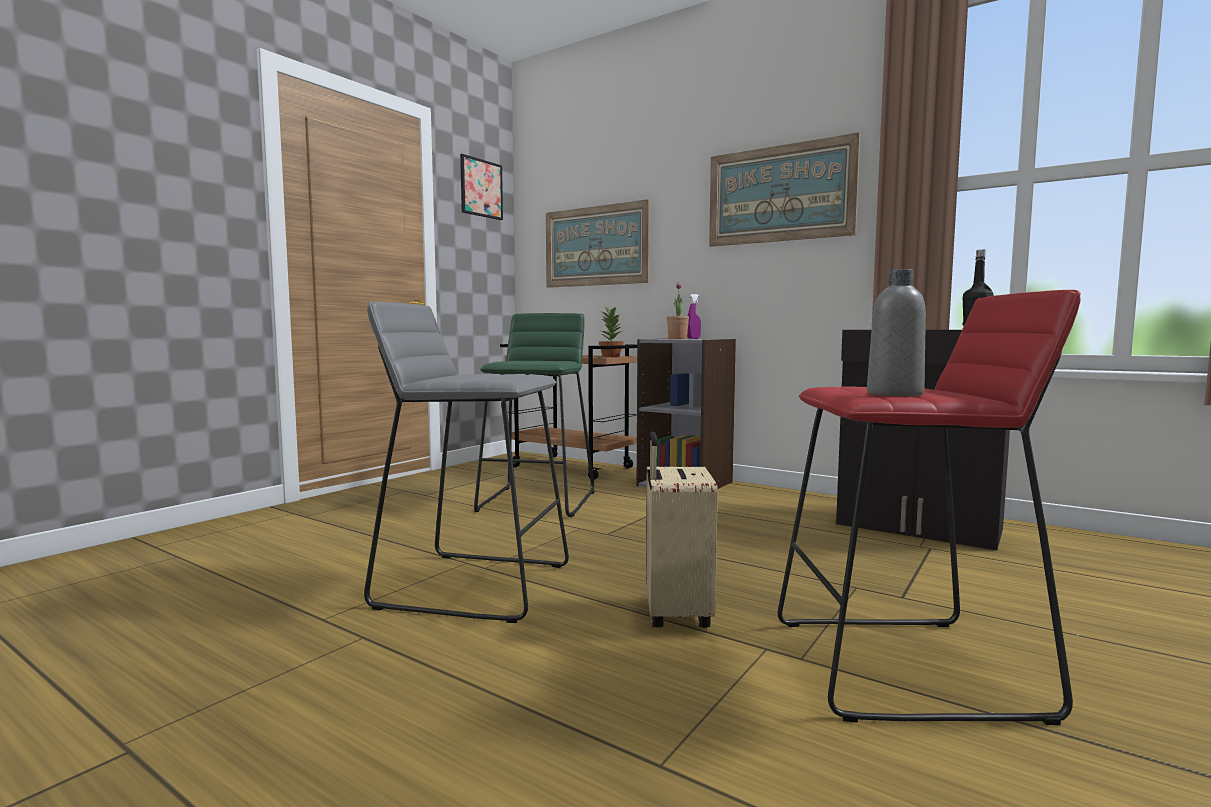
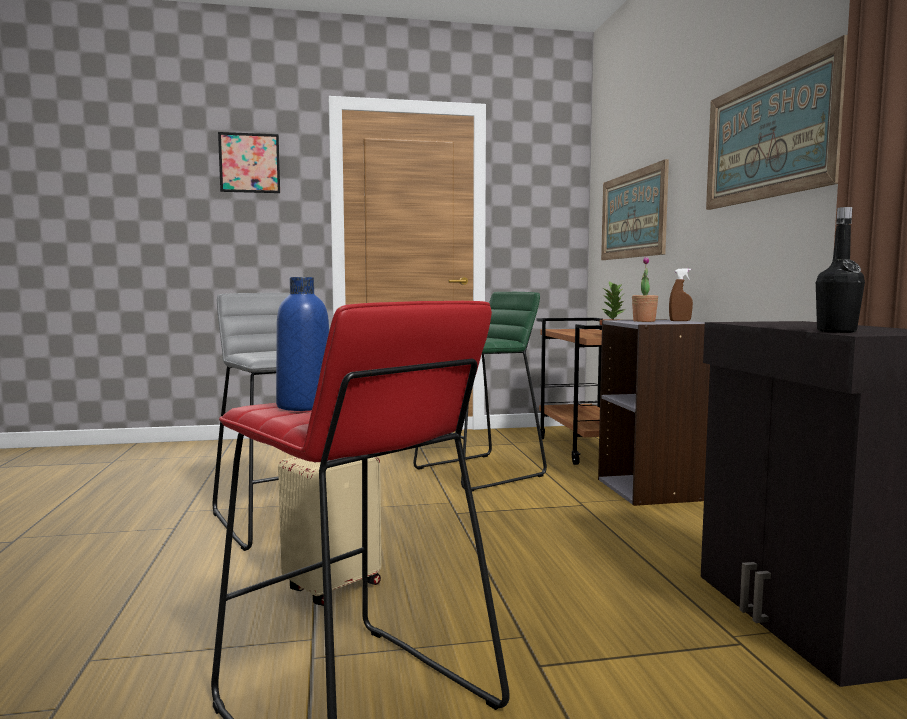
camera: 45 degrees right, 0 degrees up
picture [460,154,503,220] -> picture moved to [218,132,280,193]
purple spray bottle [687,294,701,339] -> brown spray bottle [669,268,693,321]
grey bottle [867,269,926,396] -> blue bottle [276,277,329,411]

